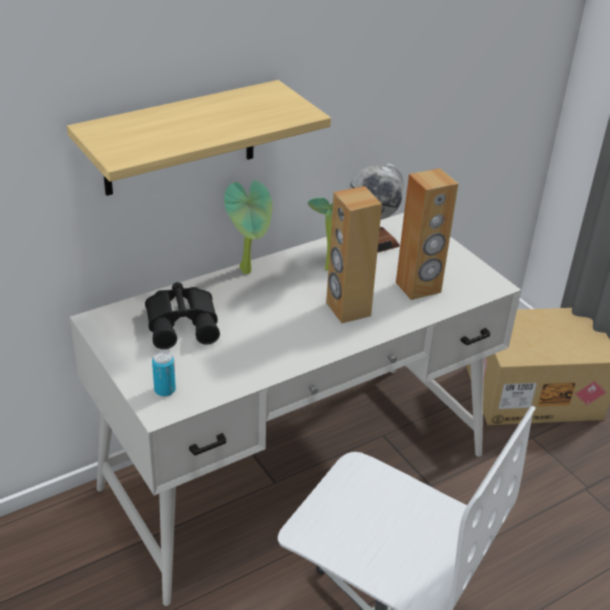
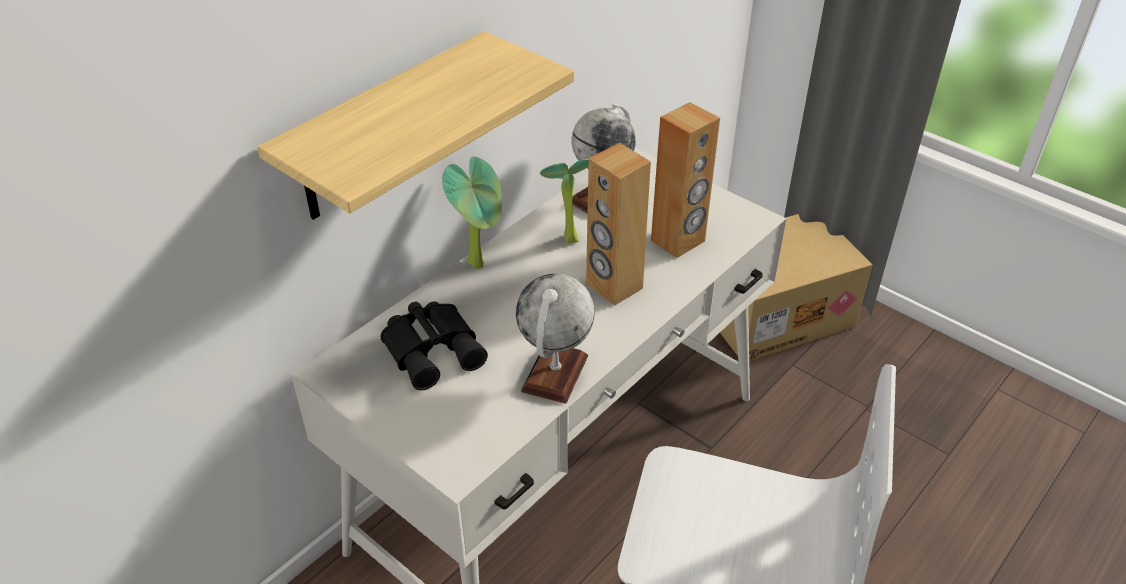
camera: 15 degrees left, 5 degrees up
can [152,351,176,397] -> none
none -> globe [516,273,594,404]

